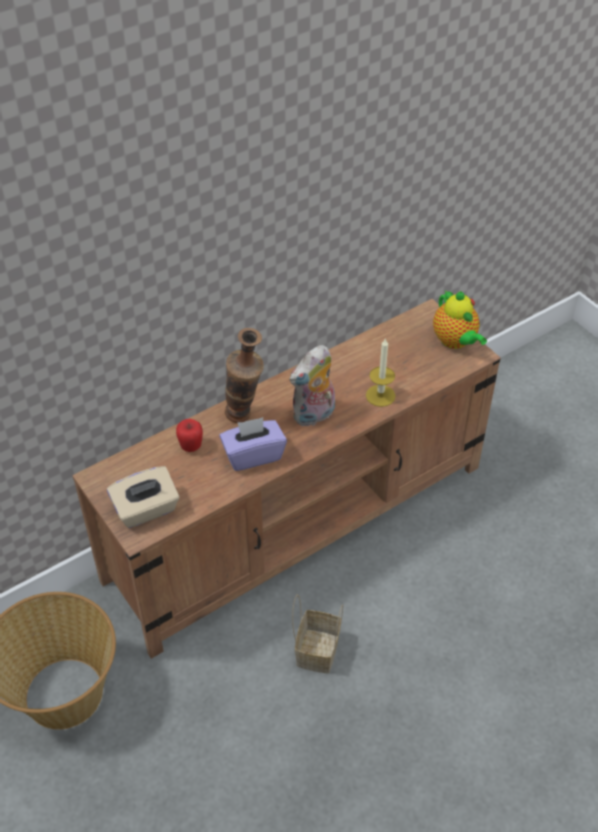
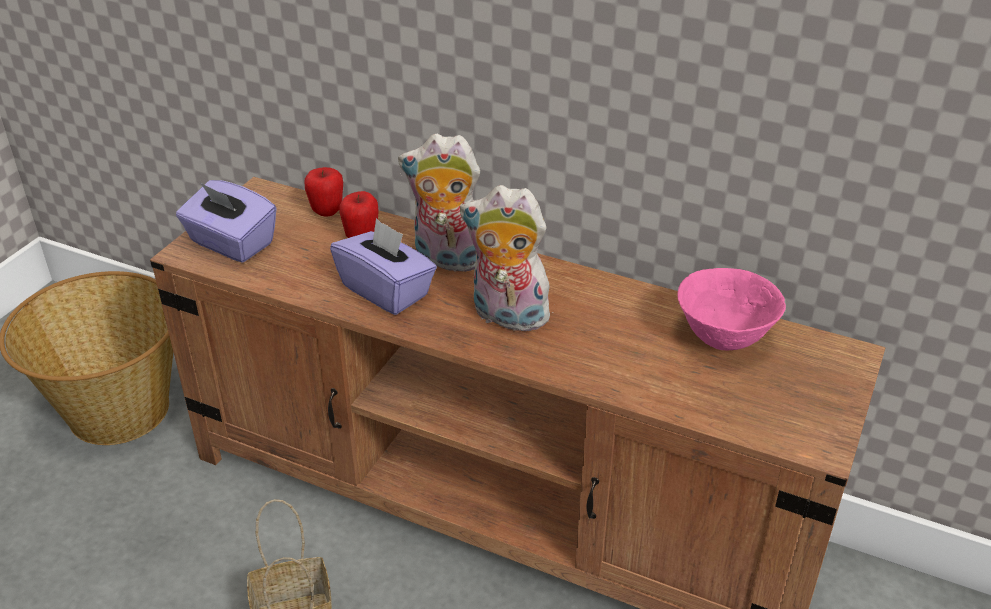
camera: 60 degrees right, 10 degrees down
beige tissue box [107,466,179,528] -> purple tissue box [176,180,277,263]
vase [225,328,264,423] -> plush toy [398,134,480,272]
candle [366,338,396,407] -> none
teapot [433,290,487,349] -> none
none -> apple [305,167,343,216]
none -> pink bowl [678,268,786,350]

